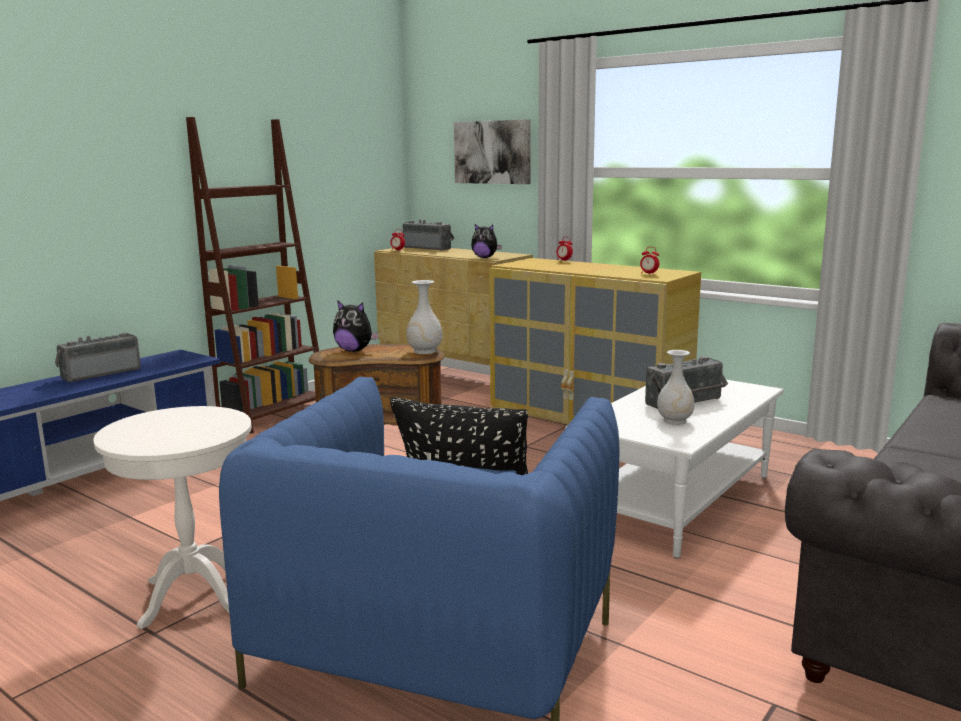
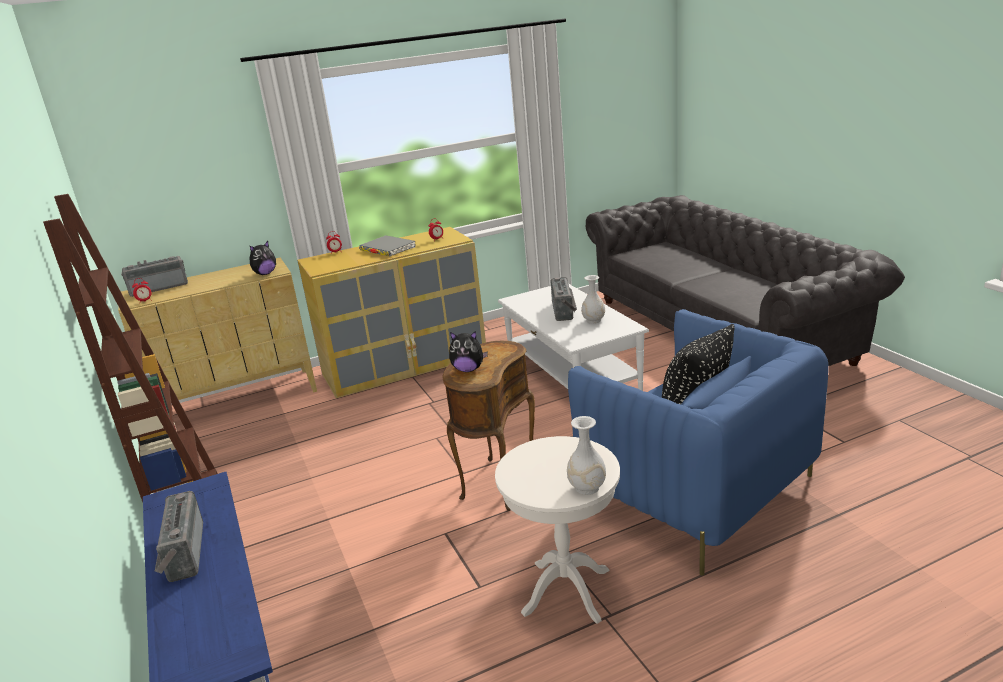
camera: 60 degrees left, 10 degrees up
plush toy [333,300,379,352] -> plush toy turned 45 degrees clockwise [449,331,488,372]
white vase [406,280,443,354] -> white vase moved to [567,416,606,495]
picture [454,119,531,184] -> none
none -> grey book [359,235,416,256]

